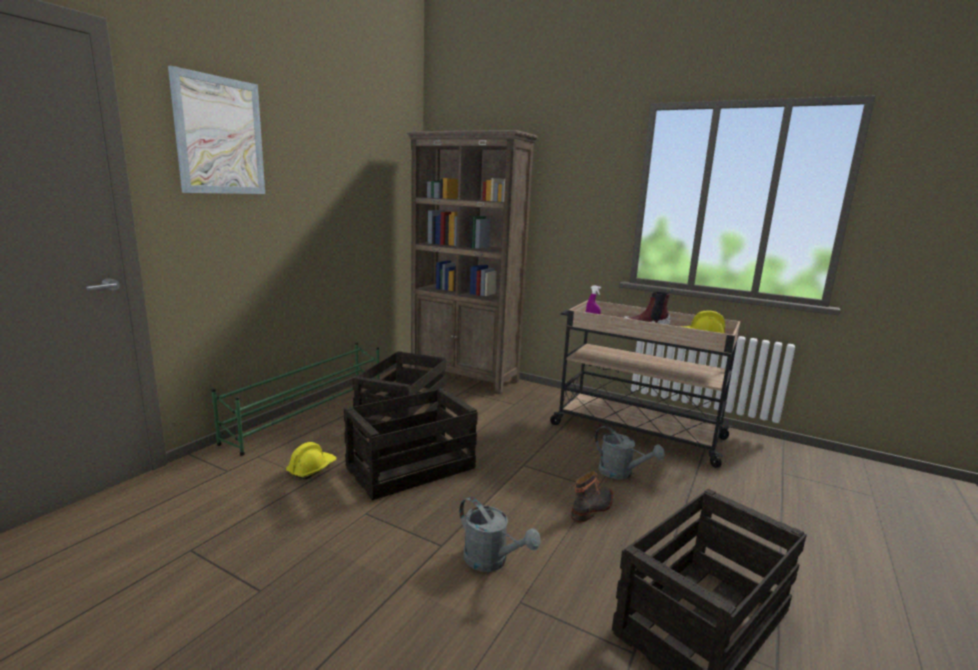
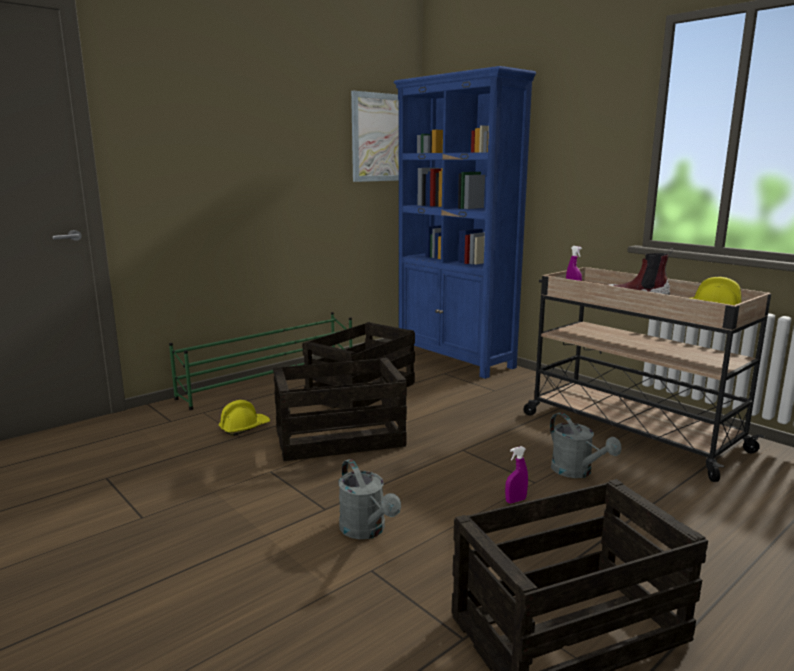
camera: 20 degrees right, 0 degrees up
picture [168,66,265,194] -> picture moved to [351,91,399,182]
brown bookcase [407,130,538,393] -> blue bookcase [394,66,536,379]
boot [571,471,613,522] -> purple spray bottle [505,446,528,504]

